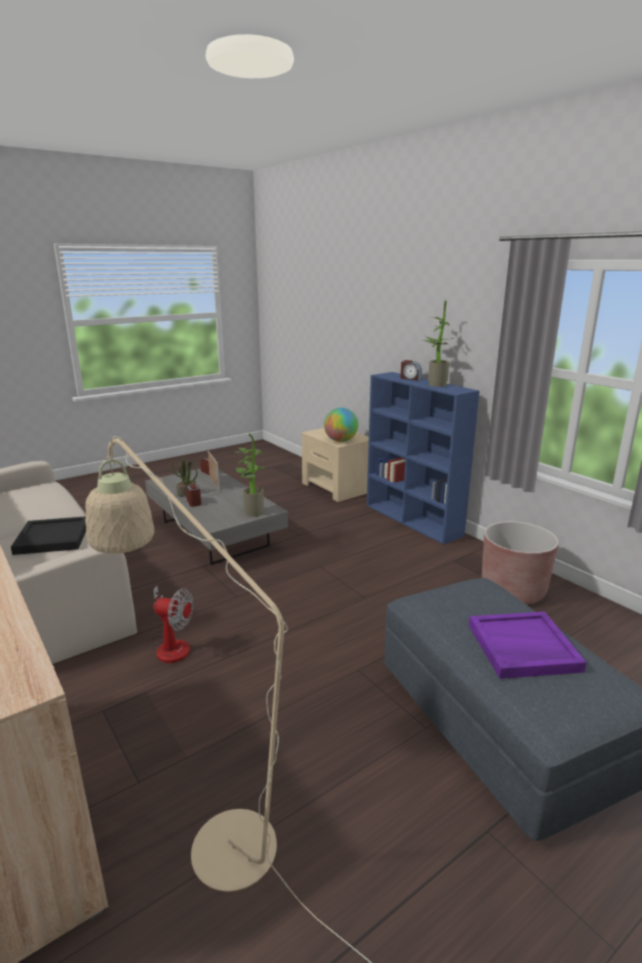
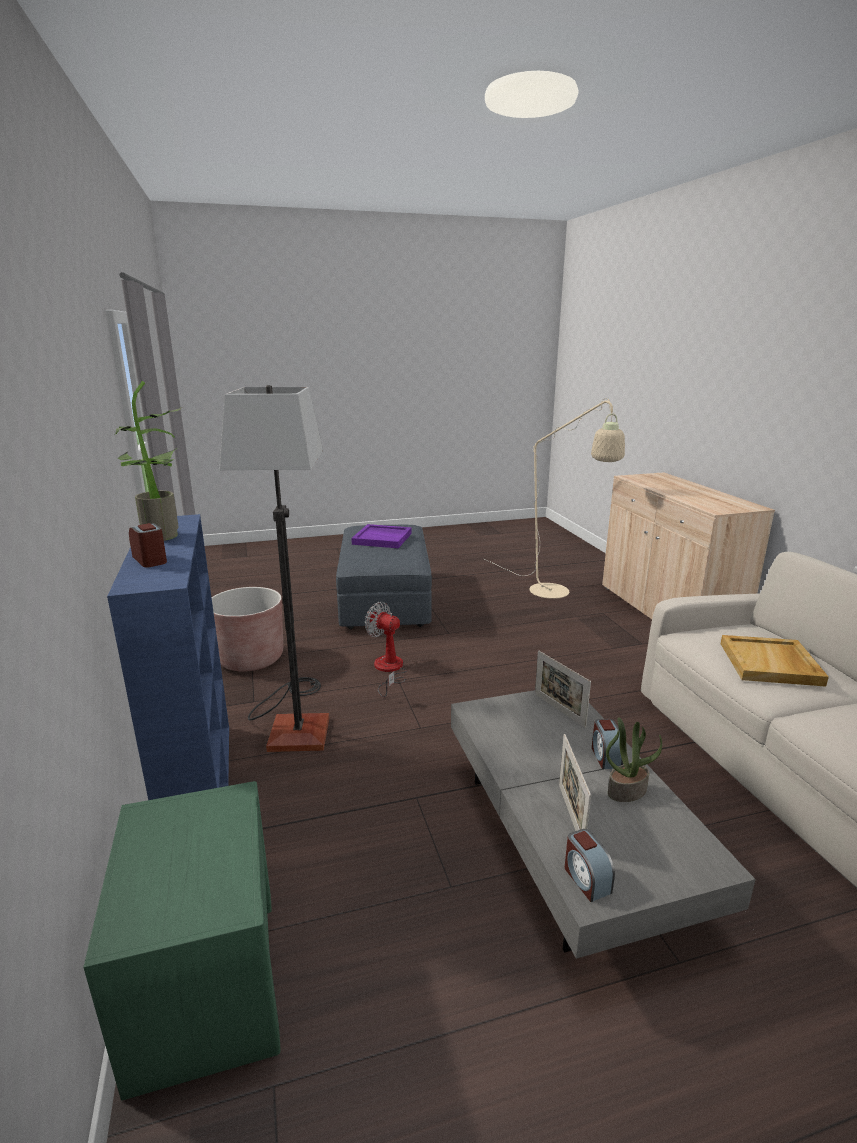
camera: 160 degrees left, 0 degrees up
black tray [11,516,86,555] -> beige tray [721,635,829,687]
fan [150,586,194,663] -> fan moved to [365,602,407,697]
potted plant [235,433,266,517] -> none
beige nightstand [302,428,369,502] -> green nightstand [83,781,281,1101]
globe [324,408,358,442] -> none
none -> floor lamp [219,385,329,752]
none -> picture frame [535,650,591,728]

